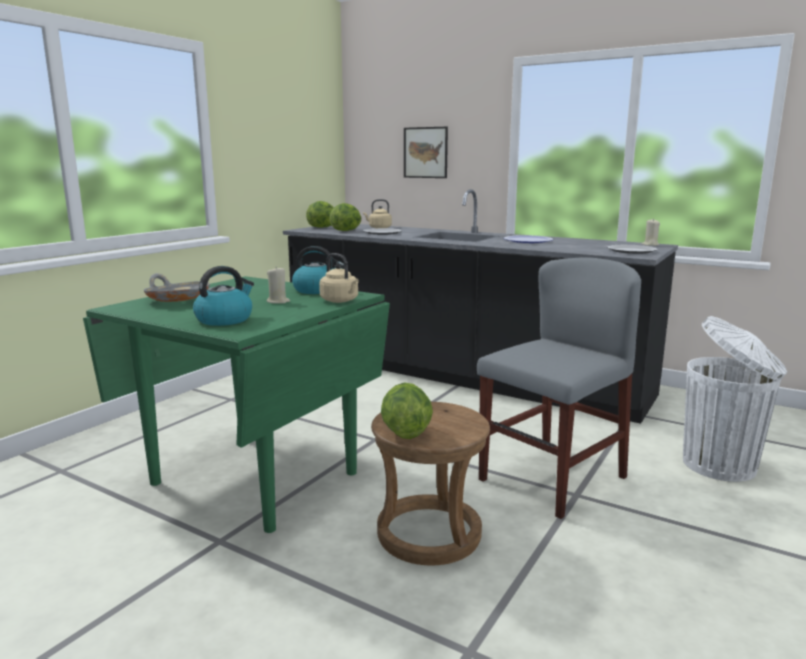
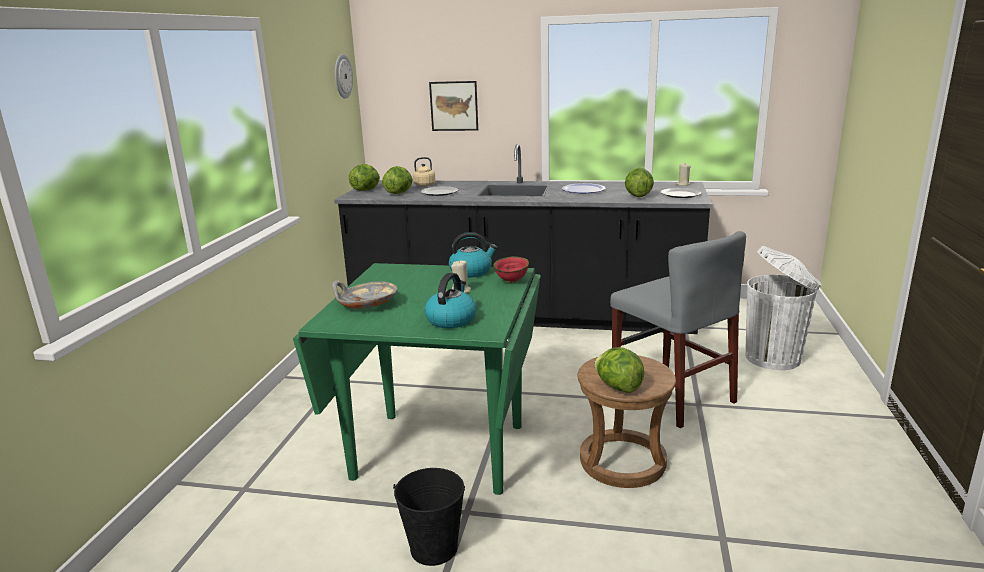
camera: 20 degrees left, 5 degrees up
beige kettle [319,253,359,303] -> red bowl [493,256,529,283]
grey chair [477,258,641,519] -> grey chair turned 120 degrees clockwise [610,231,746,428]
none -> wall clock [335,54,353,99]
none -> black bucket [393,468,465,566]
none -> lettuce [625,167,654,197]

